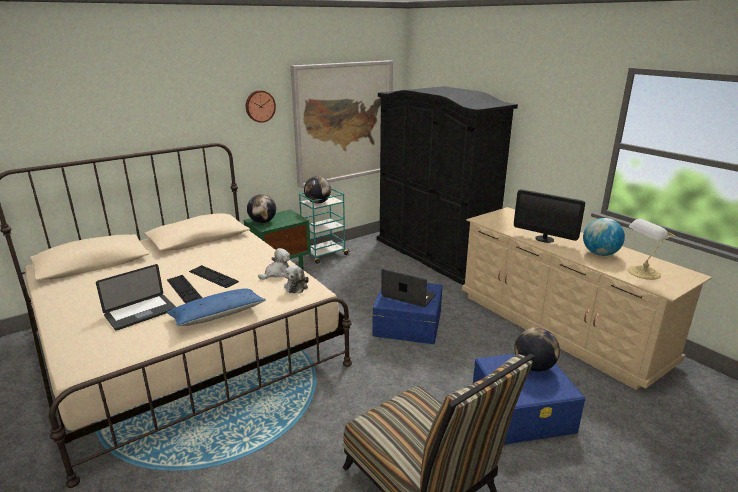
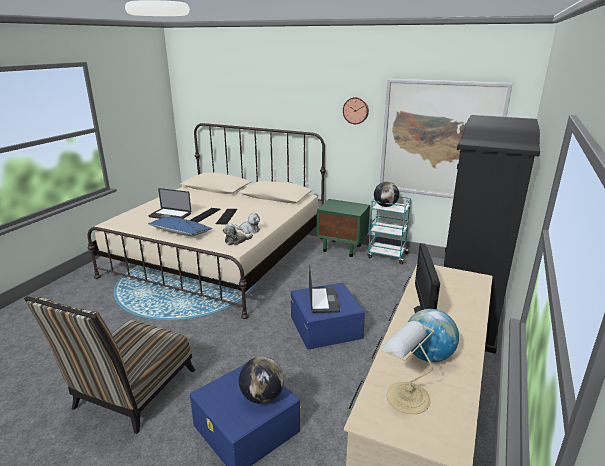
camera: 60 degrees right, 0 degrees up
globe [247,194,276,223] -> none

